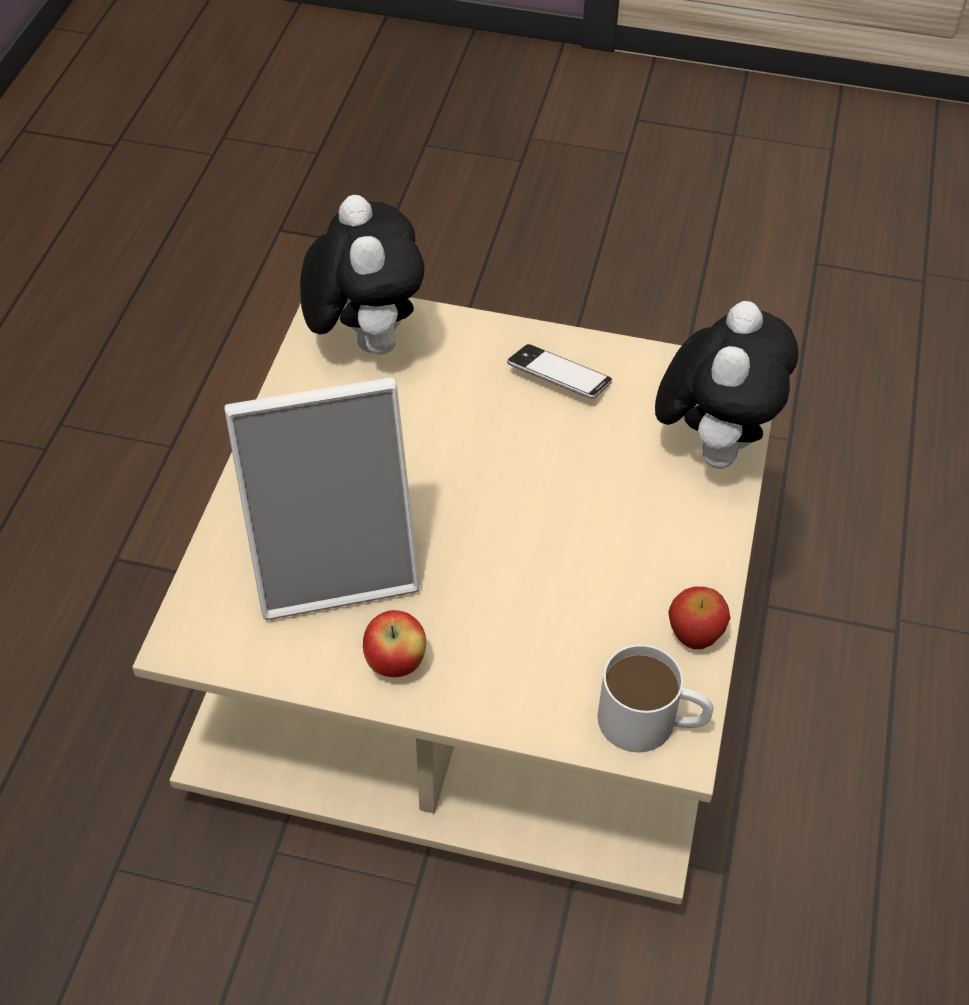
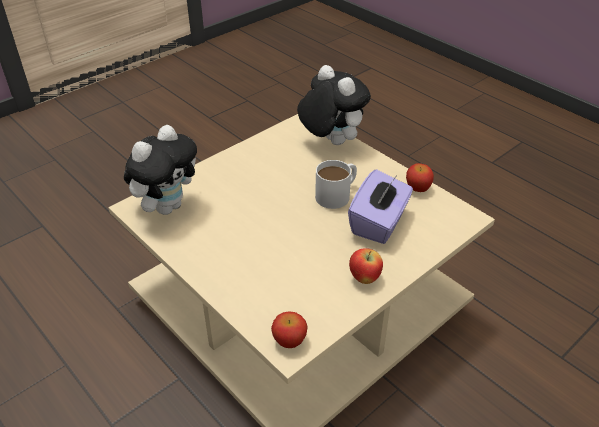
camera: 55 degrees left, 10 degrees down
picture frame [224,377,420,620] -> none
plush toy [300,195,424,355] -> plush toy turned 105 degrees clockwise [124,125,197,215]
phone [507,344,612,399] -> none
white mug [598,645,713,752] -> white mug moved to [315,160,357,209]
none -> apple [271,311,308,348]
none -> purple tissue box [348,169,413,244]

